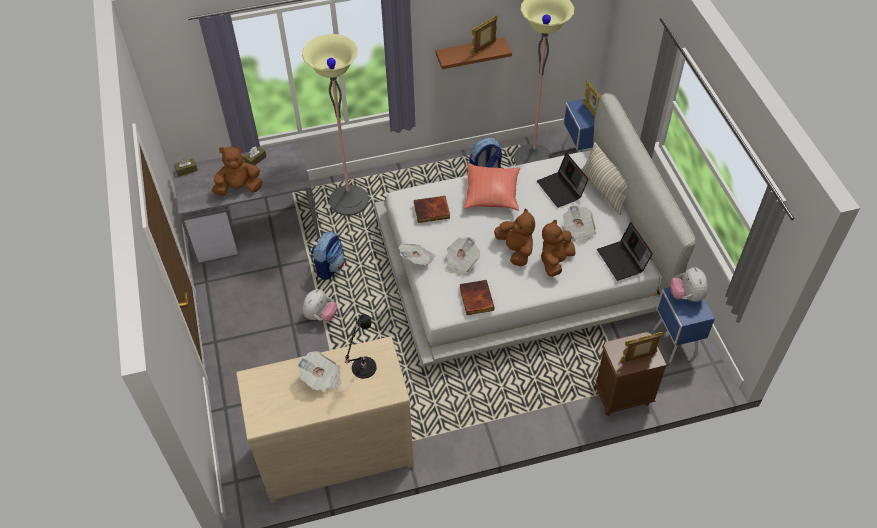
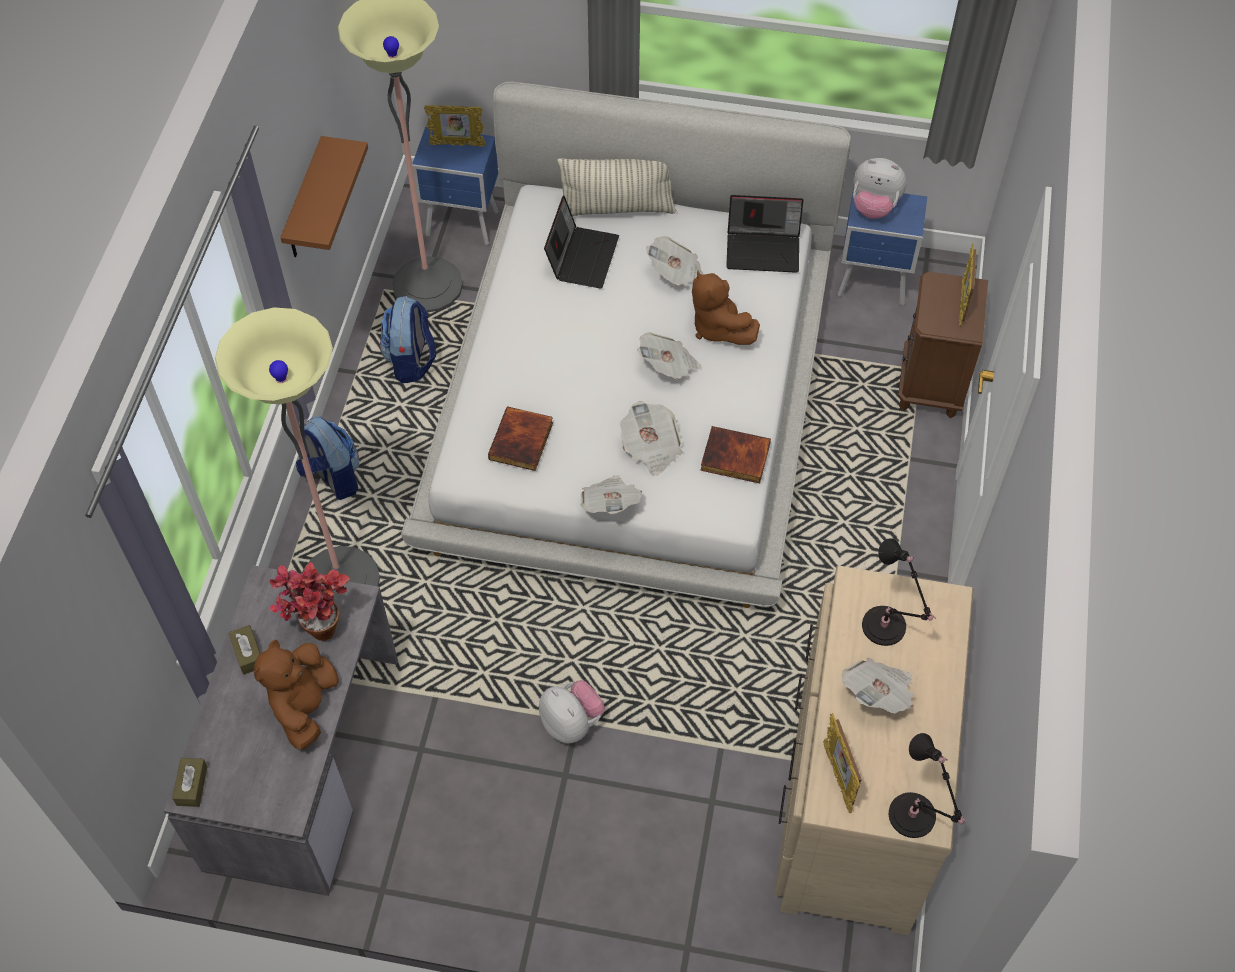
camera: 65 degrees left, 5 degrees up
backpack [311,232,345,280] -> backpack moved to [296,416,359,500]
red pillow [464,163,520,211] -> none
picture frame [471,15,497,55] -> picture frame moved to [823,713,862,813]
brown plush toy [494,208,535,266] -> newspaper [637,332,701,380]
laptop [537,153,589,208] -> laptop turned 75 degrees counterclockwise [544,196,619,288]
none -> potted plant [269,562,350,641]
none -> black table lamp [889,733,967,838]

